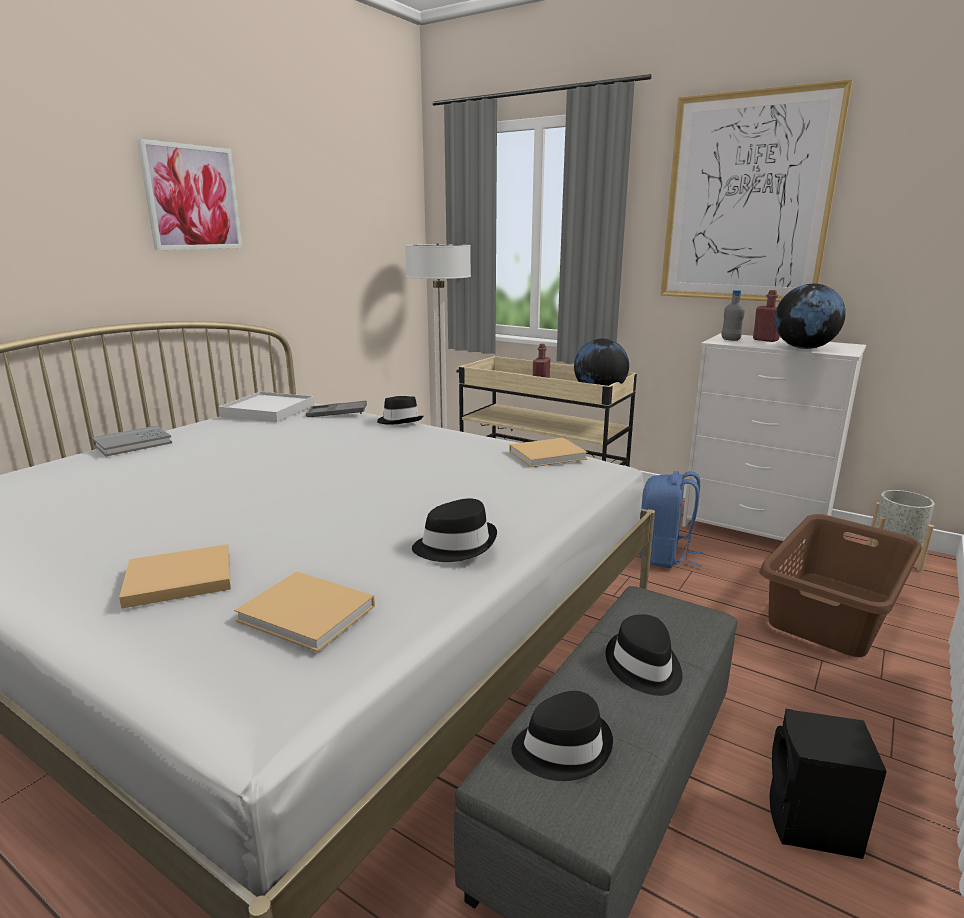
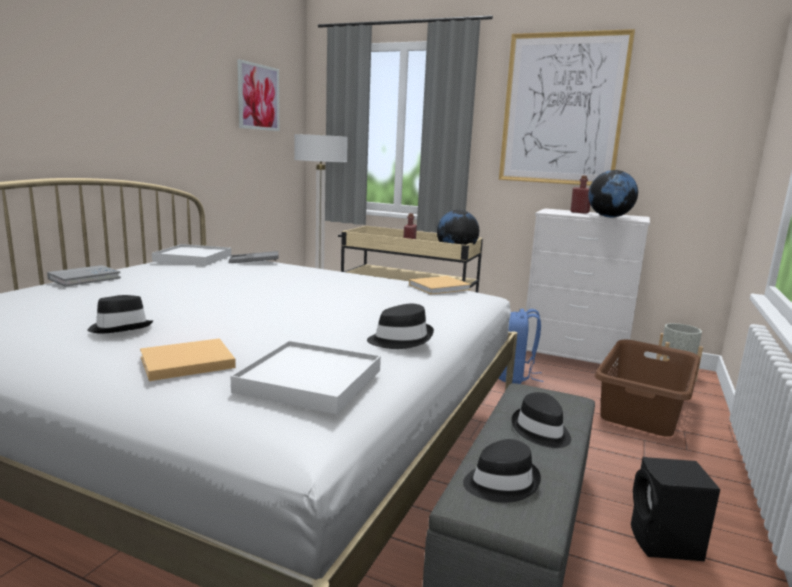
camera: 10 degrees left, 5 degrees down
picture [137,139,243,250] -> picture moved to [237,59,279,131]
beige book [234,572,375,652] -> white tray [230,341,381,414]
black hat [377,396,423,425] -> black hat moved to [88,295,153,334]
grey bottle [721,290,745,341] -> none

